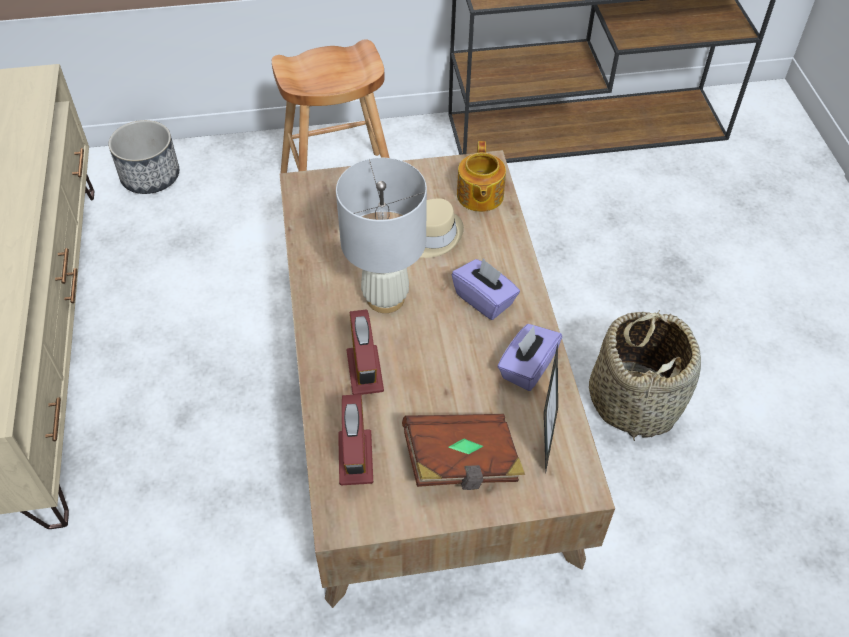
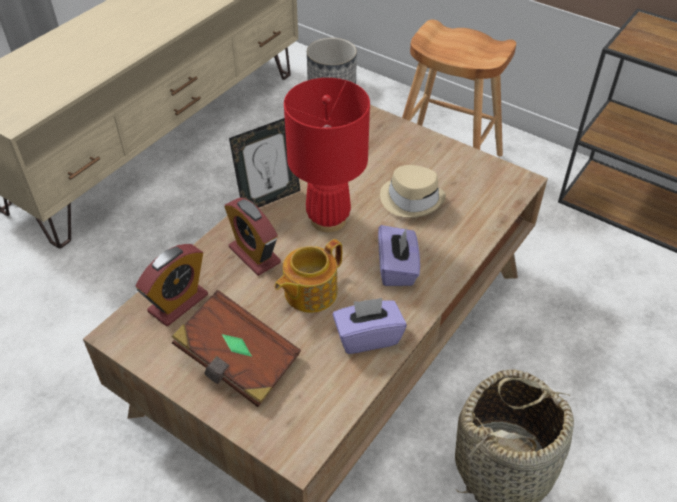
camera: 45 degrees right, 5 degrees down
white table lamp [336,158,427,313] -> red table lamp [284,78,370,232]
alarm clock [347,309,384,395] -> alarm clock turned 105 degrees clockwise [224,198,281,276]
teapot [457,141,506,212] -> teapot moved to [275,239,342,313]
picture frame [544,343,558,472] -> picture frame moved to [229,118,300,208]

